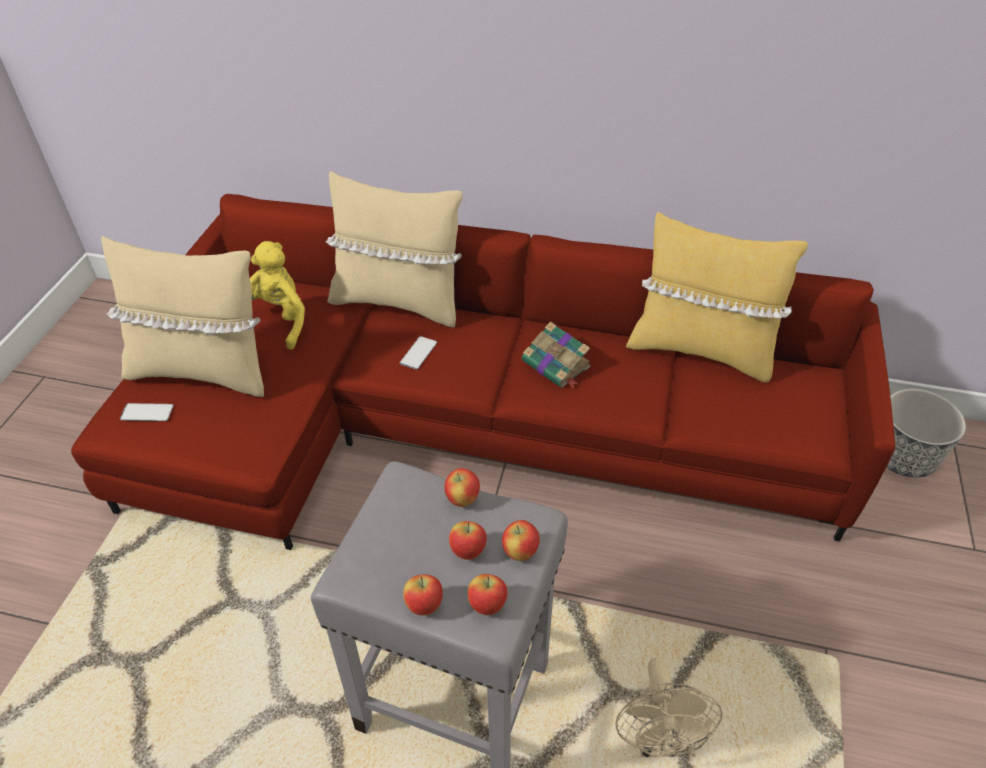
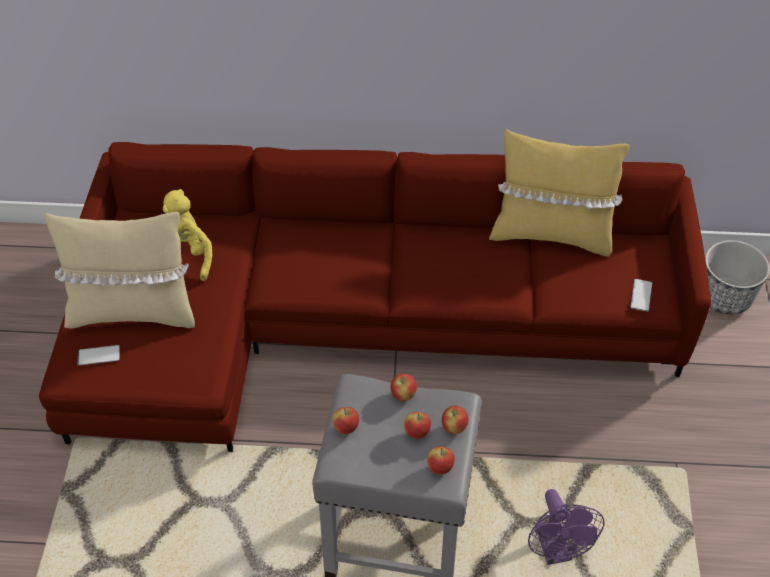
camera: 10 degrees left, 5 degrees up
beige pillow [326,171,462,327] -> none
phone [400,336,437,370] -> phone moved to [631,279,652,312]
apple [403,575,443,615] -> apple moved to [332,407,359,434]
book [522,322,590,388] -> none
beige fan [616,657,723,758] -> purple fan [528,489,605,565]

